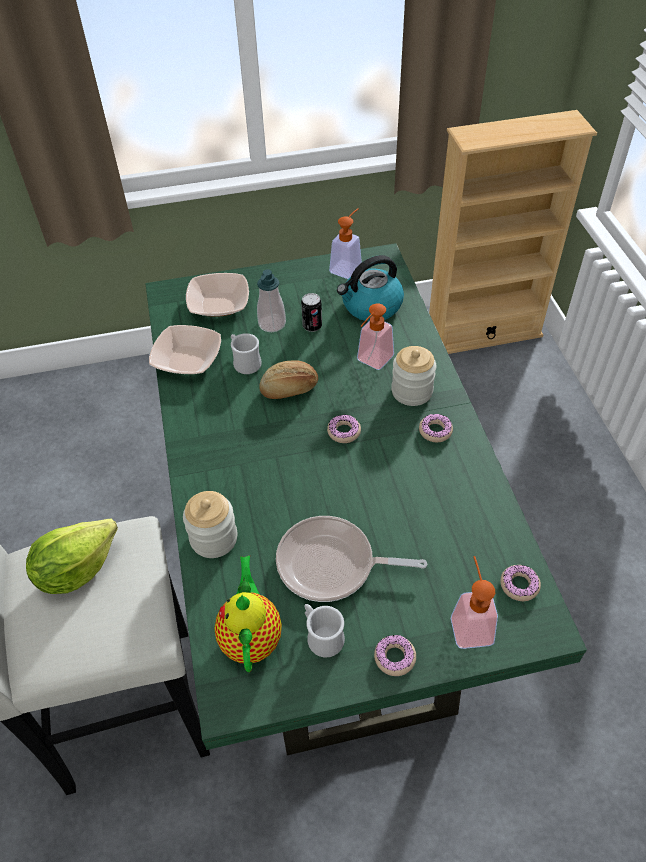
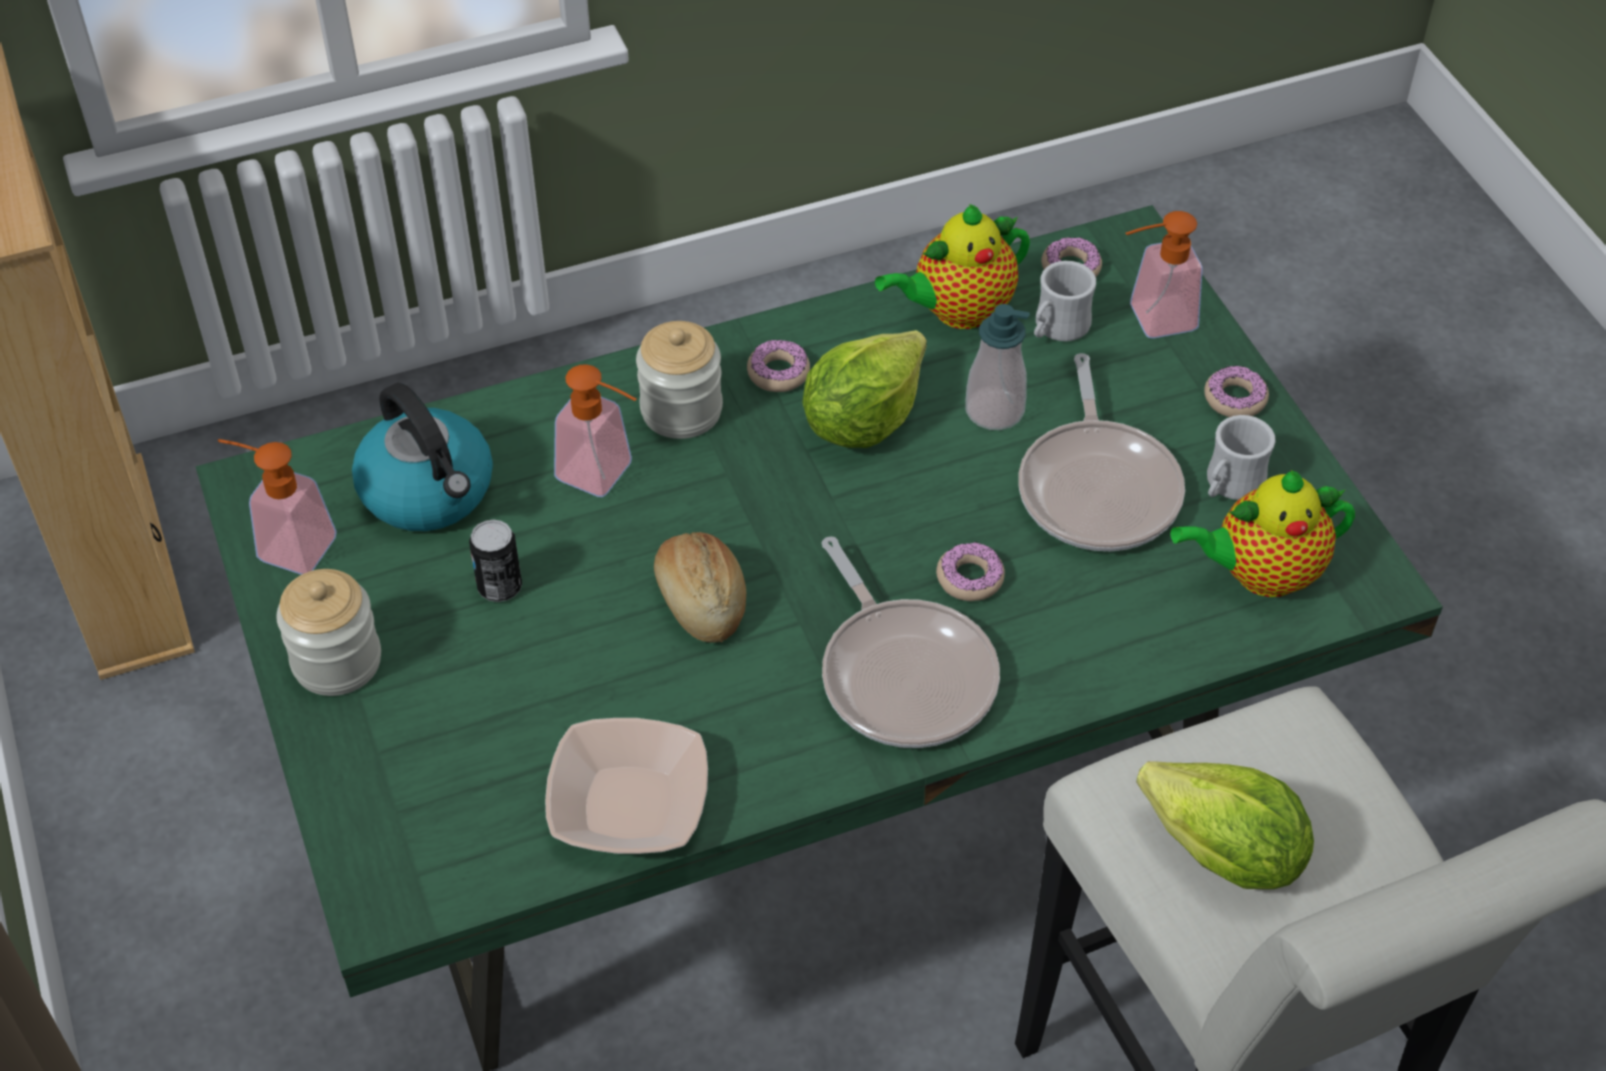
camera: 100 degrees left, 0 degrees up
jar [183,491,237,558] -> jar moved to [277,569,381,696]
bowl [186,273,249,317] -> none
white mug [231,333,262,374] -> white mug moved to [1034,261,1096,342]
soap dispenser [257,269,286,332] -> soap dispenser moved to [965,304,1030,430]
donut [327,415,361,443] -> donut moved to [936,541,1005,601]
none -> lettuce [802,330,927,448]
none -> frying pan [822,536,1000,748]
none -> teapot [875,204,1030,329]

